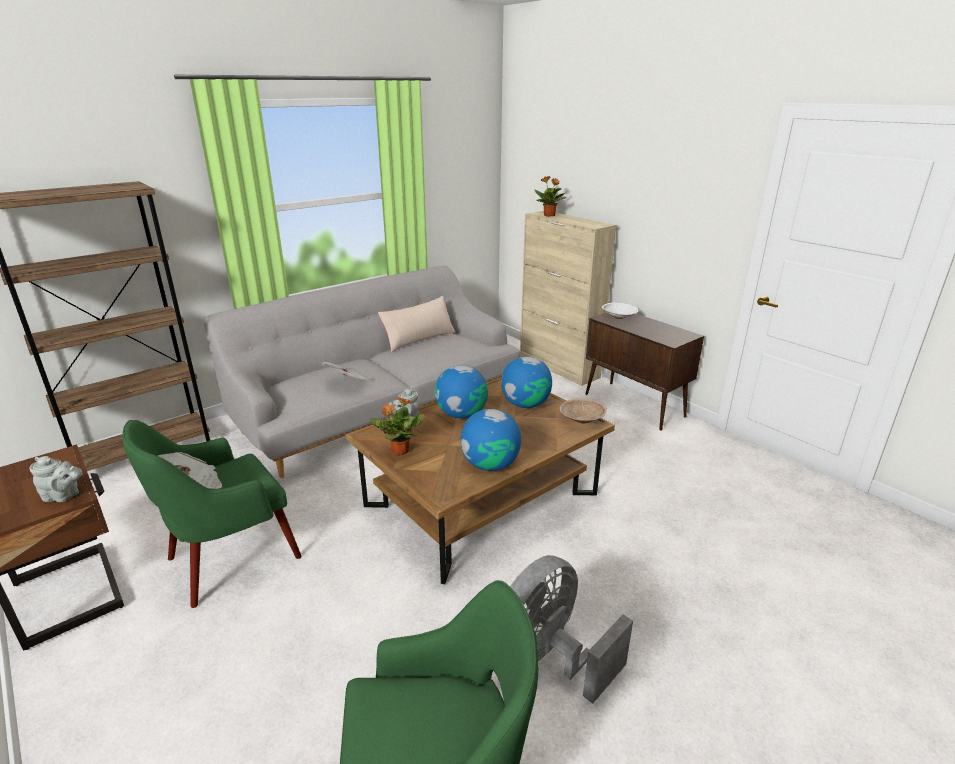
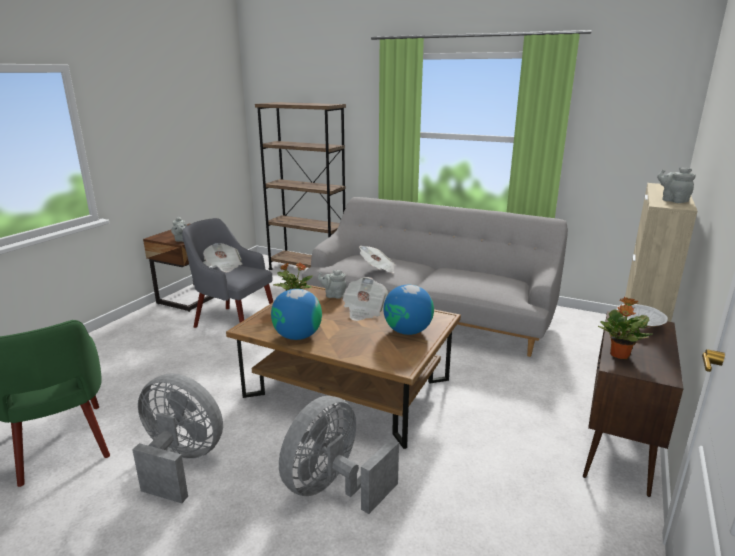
camera: 65 degrees right, 5 degrees down
green armchair [122,420,302,608] -> grey armchair [182,218,273,328]
beige pillow [378,296,455,352] -> none
globe [435,365,488,418] -> newspaper [342,277,388,321]
potted plant [534,176,567,217] -> potted plant moved to [598,297,652,359]
beige bowl [559,398,607,423] -> none
none -> grey fan [279,396,399,514]
none -> grey teapot [657,167,696,203]

